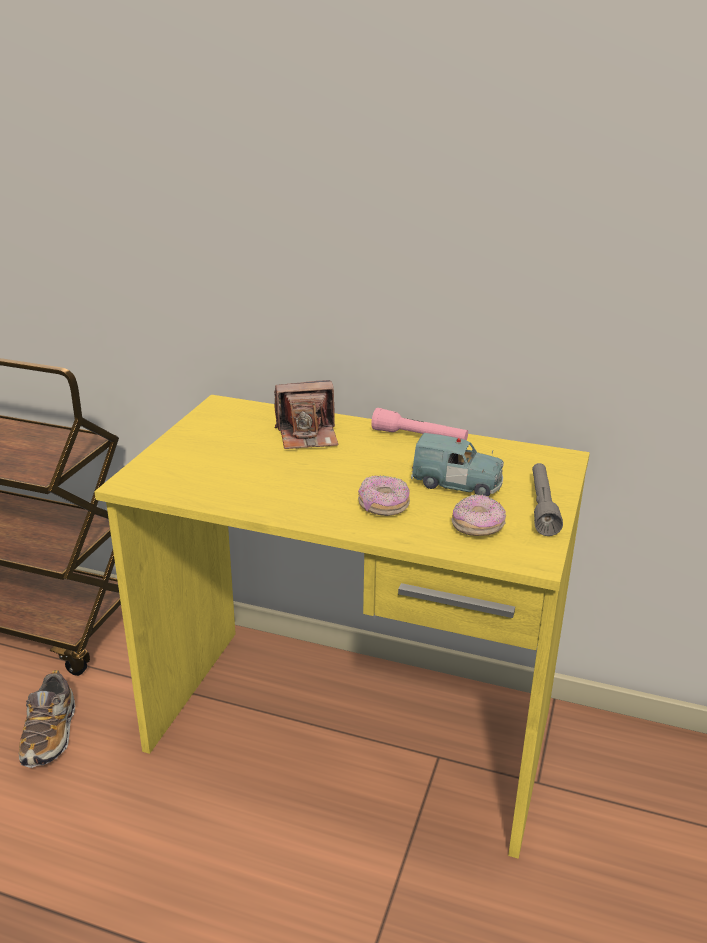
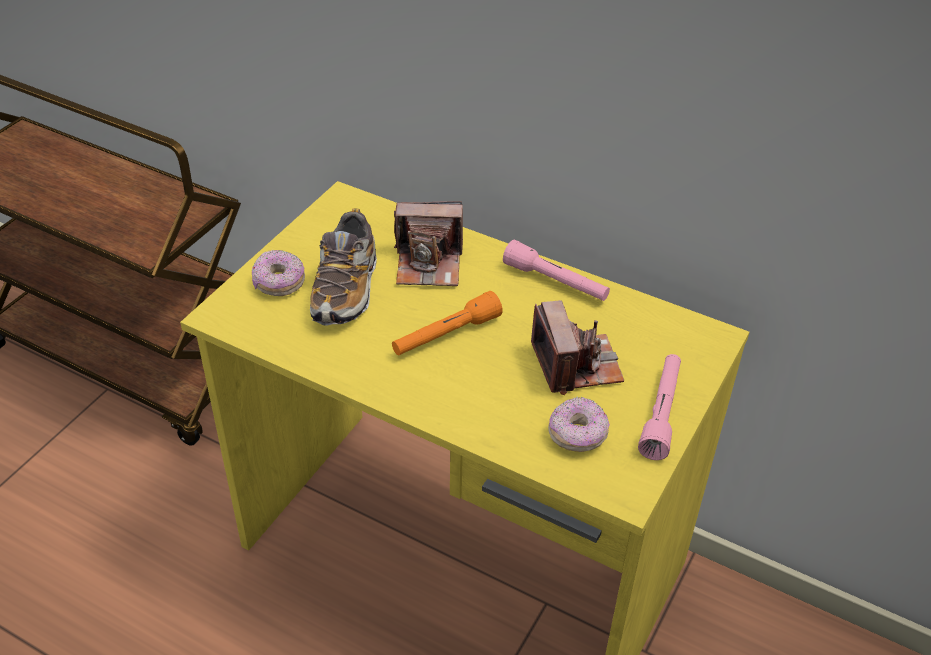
camera: 10 degrees right, 15 degrees up
shoe [19,670,75,768] -> shoe moved to [310,208,377,326]
donut [358,475,410,516] -> donut moved to [252,250,305,296]
blue toy car [411,433,504,496] -> camera [531,300,624,395]
grey flashlight [532,463,563,536] -> pink flashlight [638,354,681,460]
none -> orange flashlight [392,291,503,356]

